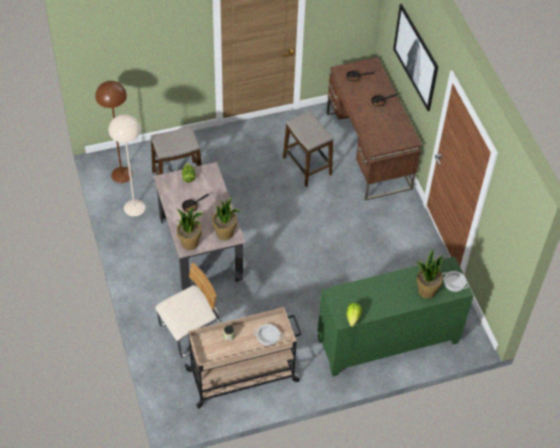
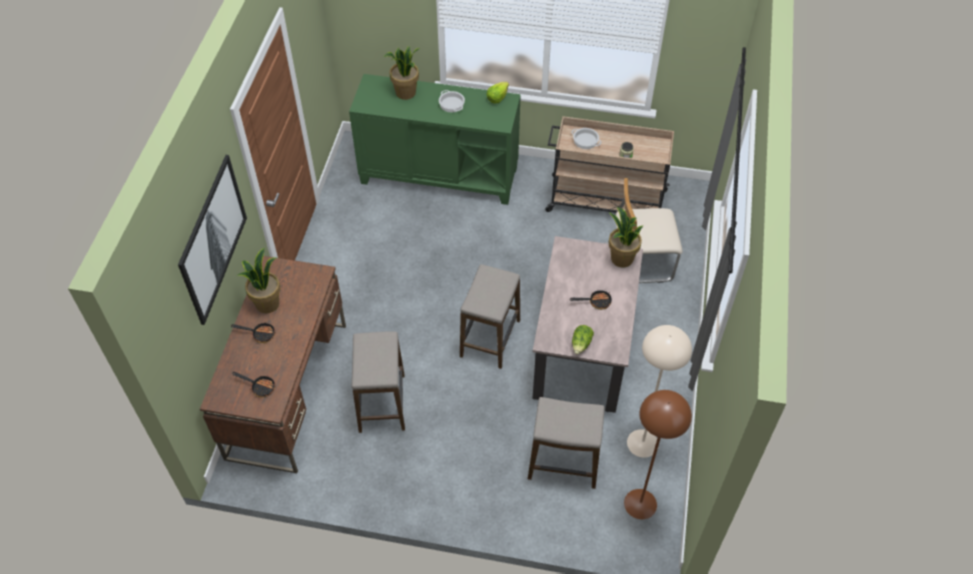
camera: 150 degrees left, 0 degrees up
potted plant [212,197,240,240] -> potted plant moved to [237,247,280,313]
cooking pot [442,271,469,292] -> cooking pot moved to [439,90,465,112]
none -> stool [460,264,520,369]

